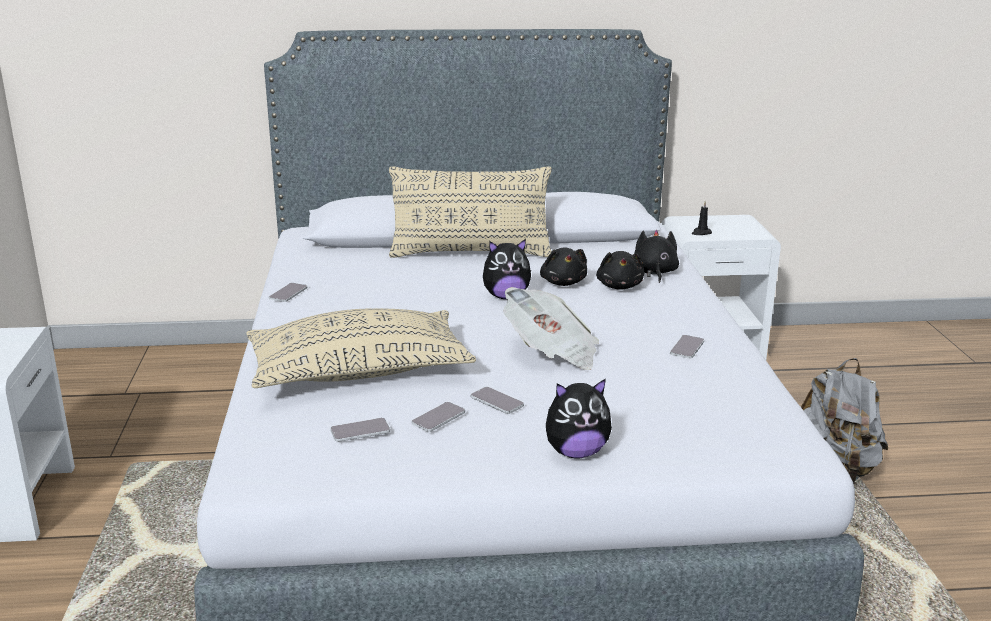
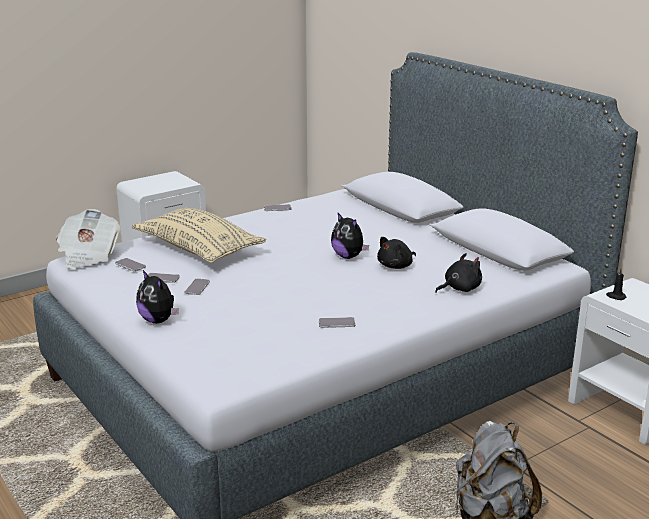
camera: 60 degrees right, 0 degrees up
beige pillow [389,166,552,258] -> none
newspaper [503,287,599,370] -> newspaper moved to [56,209,121,269]
black plush toy [596,251,644,290] -> none

